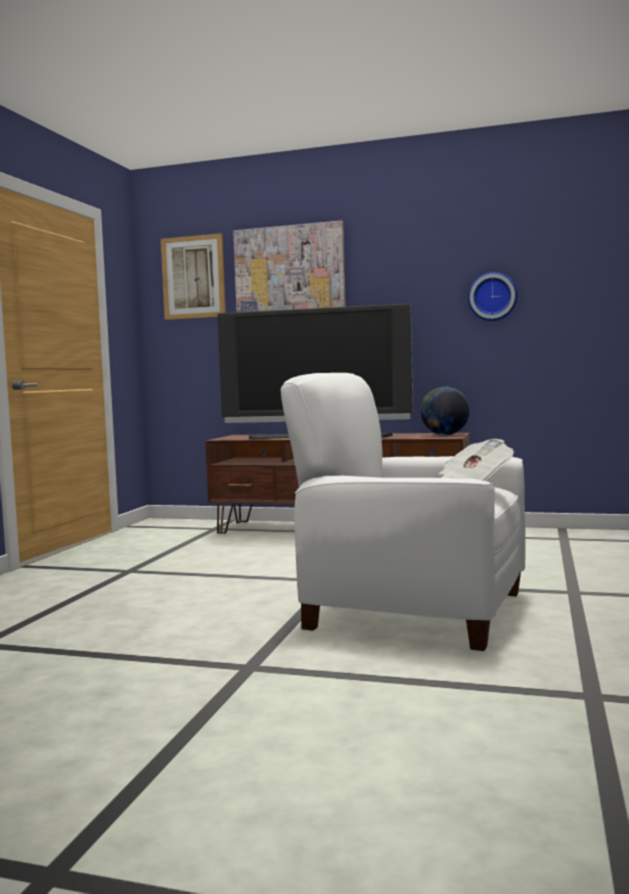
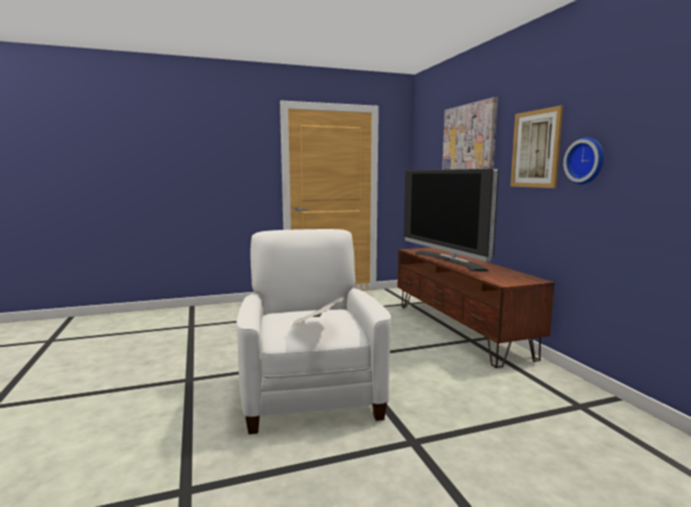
camera: 55 degrees right, 5 degrees up
picture [161,233,226,320] -> picture moved to [510,105,563,188]
globe [421,386,470,436] -> none

